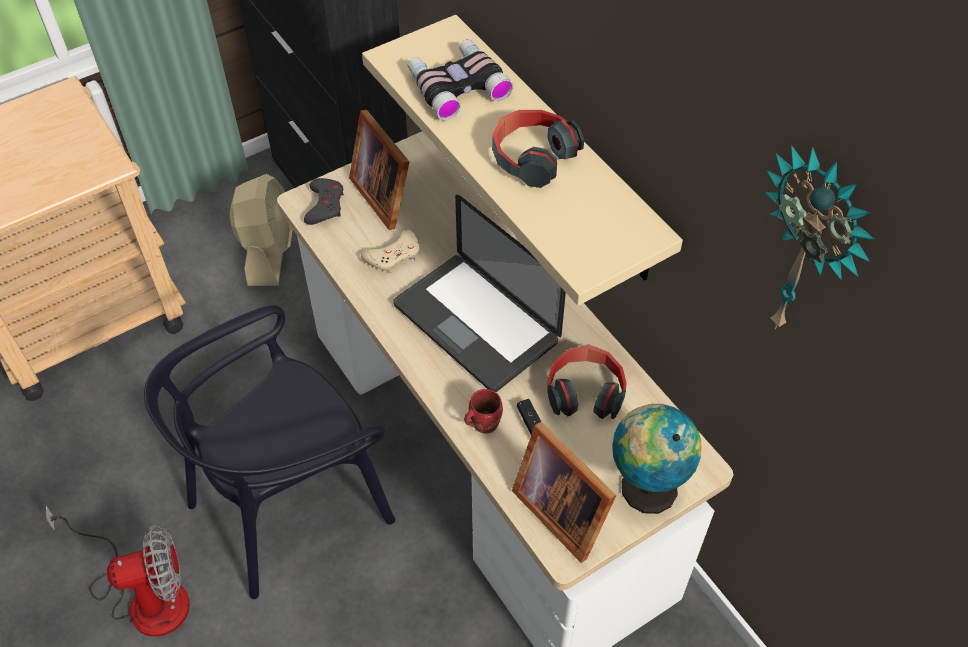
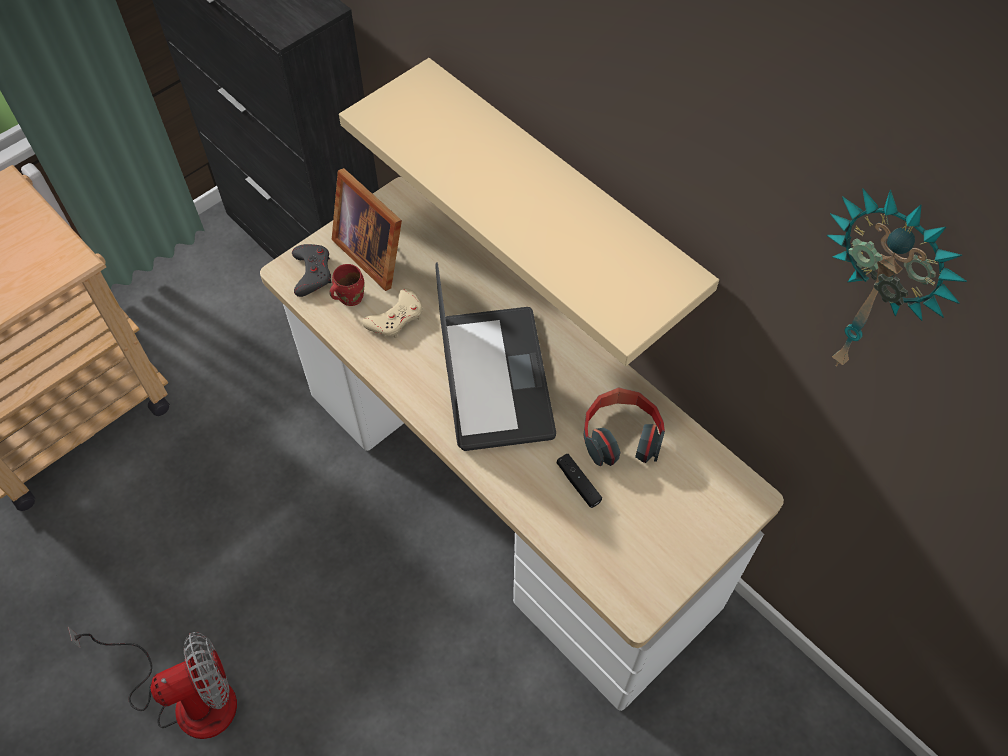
camera: 10 degrees left, 5 degrees up
black chair [144,305,395,599] -> none
beige fan [230,174,293,286] -> none
laptop [393,195,566,392] -> laptop turned 135 degrees counterclockwise [435,262,556,451]
binoculars [408,39,514,121] -> none
red mug [464,389,503,434] -> red mug moved to [329,264,364,306]
headphones [492,110,584,188] -> none
picture frame [512,422,616,563] -> none
globe [612,404,702,514] -> none

